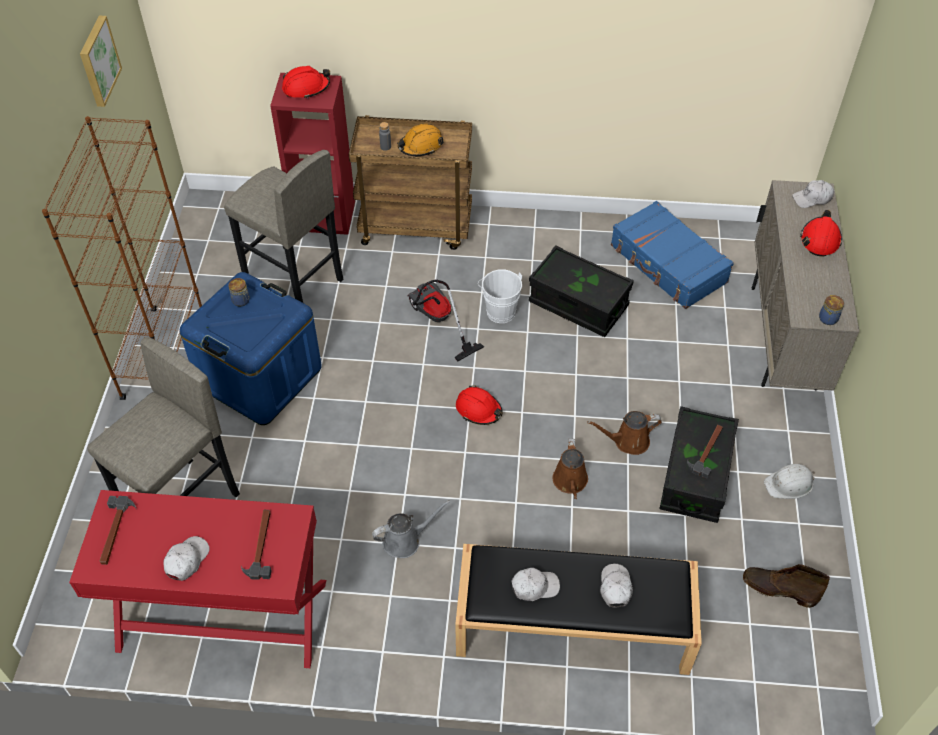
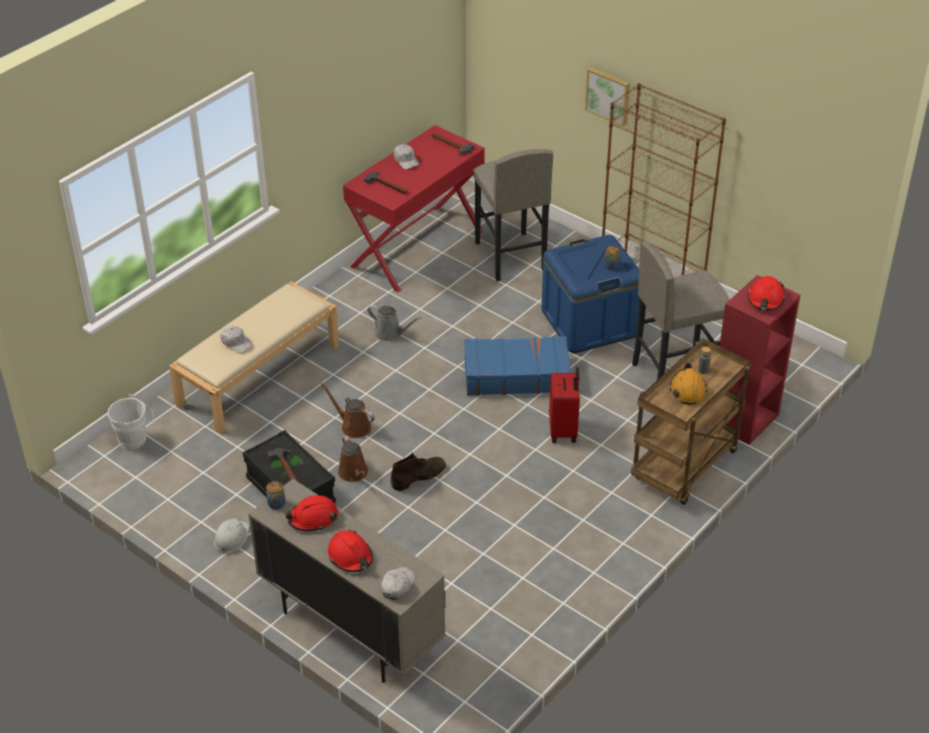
camera: 125 degrees right, 10 degrees down
picture [80,16,122,107] -> picture moved to [585,67,630,127]
grey watering can [372,500,450,558] -> grey watering can turned 75 degrees counterclockwise [367,305,422,342]
vacuum cleaner [407,280,484,362] -> red suitcase [549,367,580,443]
black bench [455,544,702,675] -> beige bench [169,281,339,434]
red hard hat [456,385,503,425] -> red hard hat moved to [285,495,338,531]
white bucket [478,269,522,323] -> white bucket moved to [107,394,154,449]
white cap [511,568,560,601] -> none
black storage box [529,245,634,337] -> none
brown watering can [588,411,662,455] -> brown watering can turned 135 degrees clockwise [338,436,368,482]
blue suitcase [611,201,734,309] -> blue suitcase moved to [465,336,571,396]
brown boot [743,564,830,608] -> brown boot moved to [390,452,446,491]

